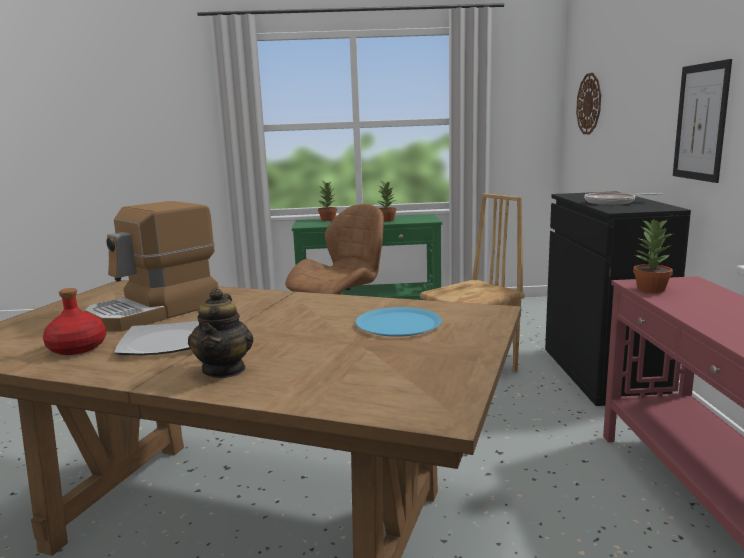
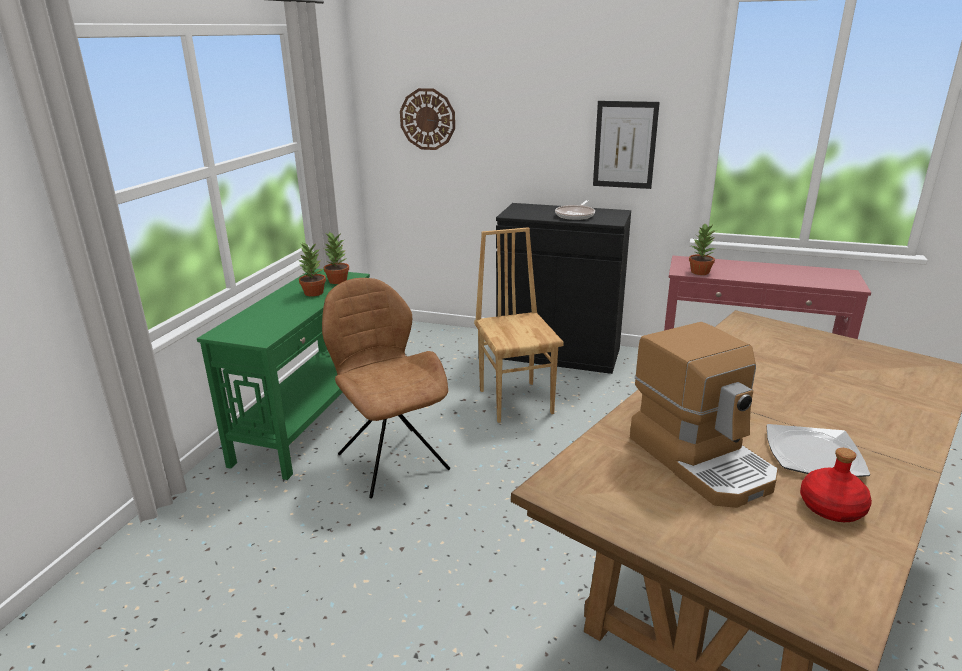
camera: 70 degrees left, 10 degrees up
teapot [188,288,253,378] -> none
potted plant [317,181,337,221] -> potted plant moved to [324,231,349,284]
blue plate [356,307,442,337] -> none

